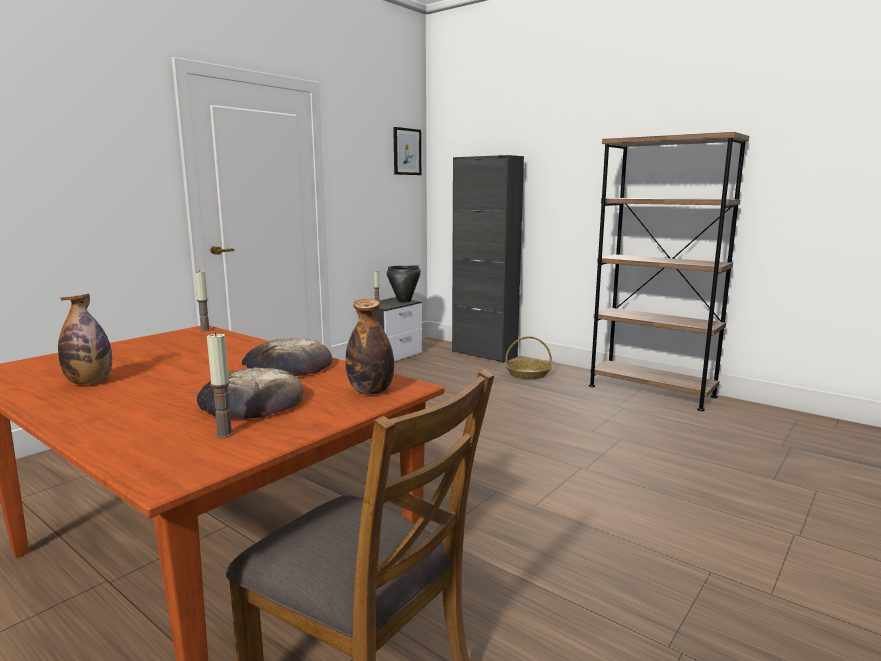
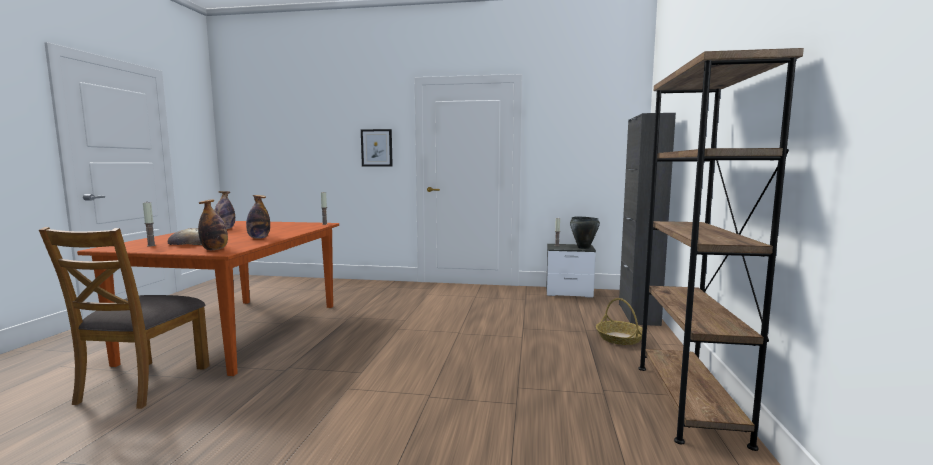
camera: 60 degrees right, 5 degrees down
bread [242,338,332,376] -> bottle [246,195,270,239]
picture [393,127,421,175] -> picture moved to [361,129,393,166]

